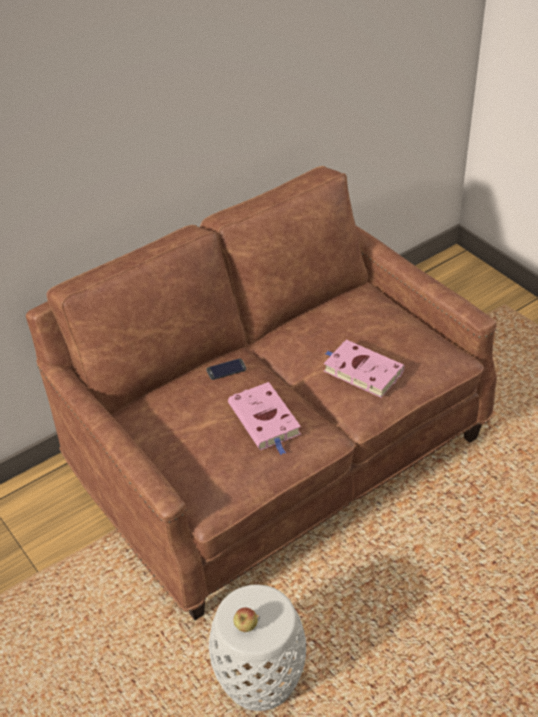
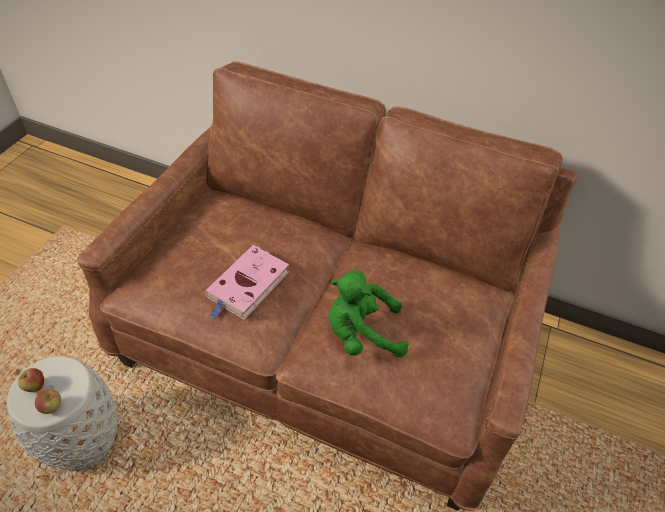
camera: 55 degrees right, 5 degrees up
phone [206,359,246,380] -> none
pink book [324,340,405,398] -> green plush toy [328,270,409,357]
none -> apple [35,389,61,414]

